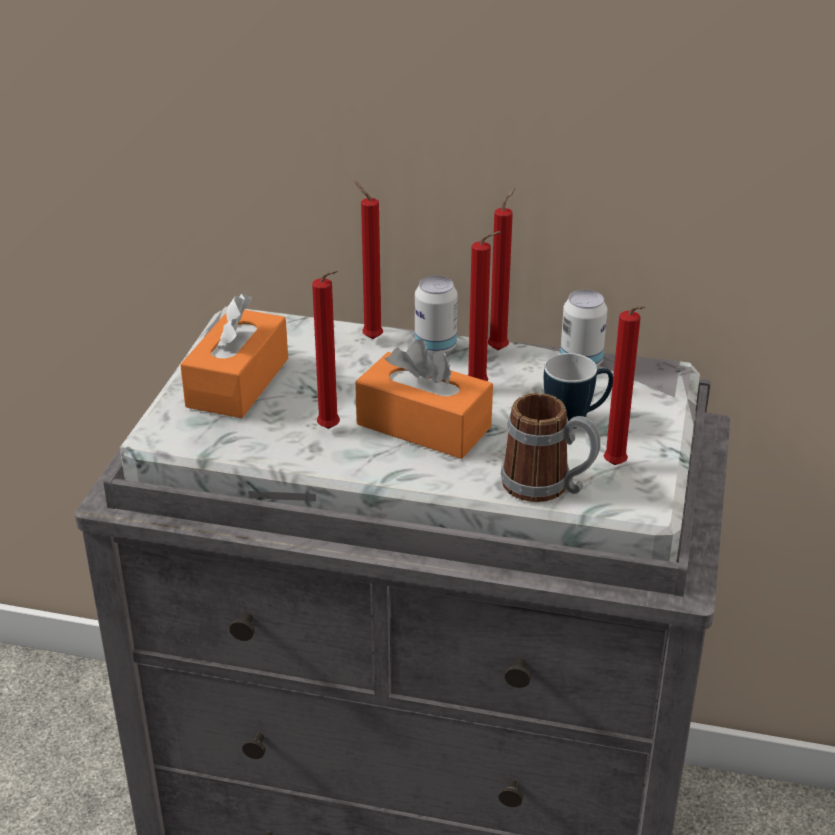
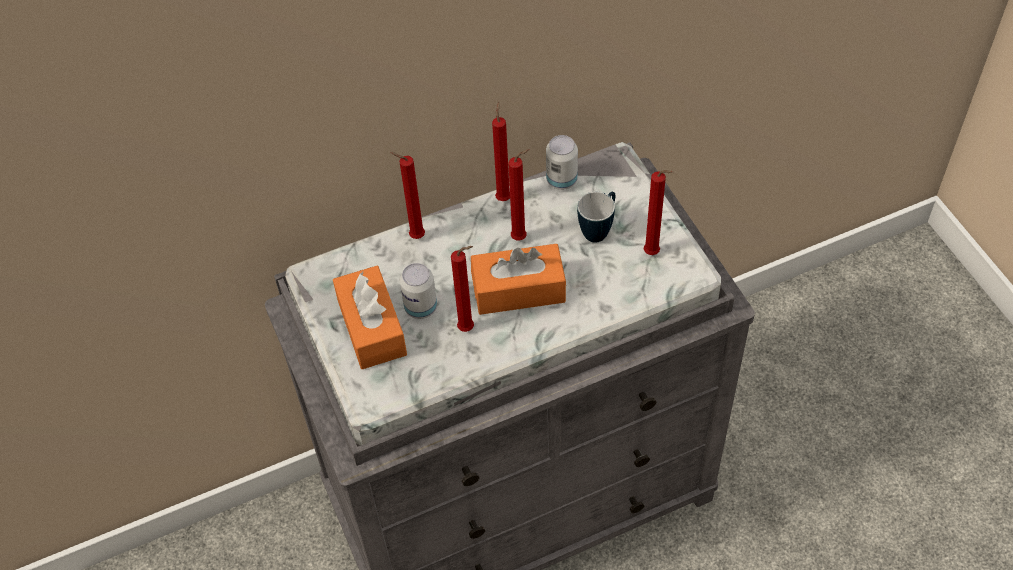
camera: 35 degrees left, 20 degrees up
can [415,276,458,354] -> can moved to [400,263,437,319]
mug [501,393,601,502] -> none

